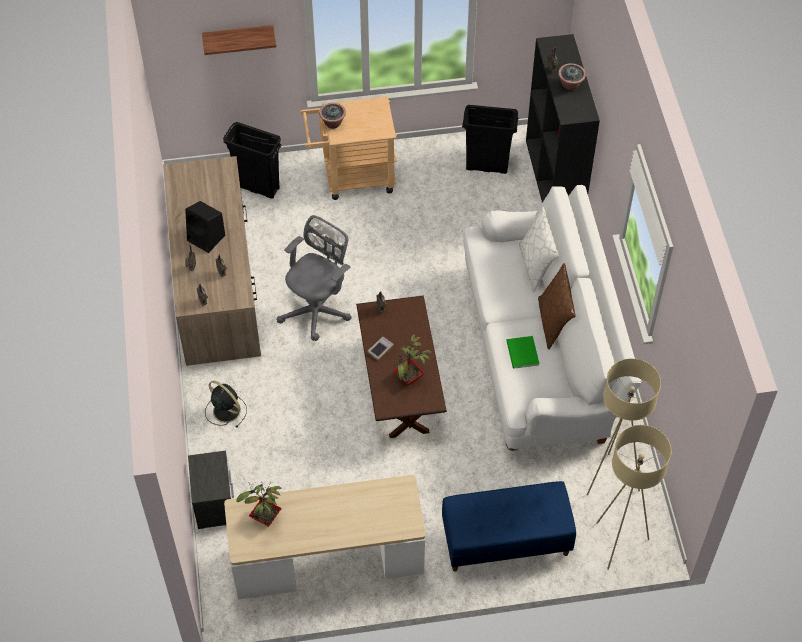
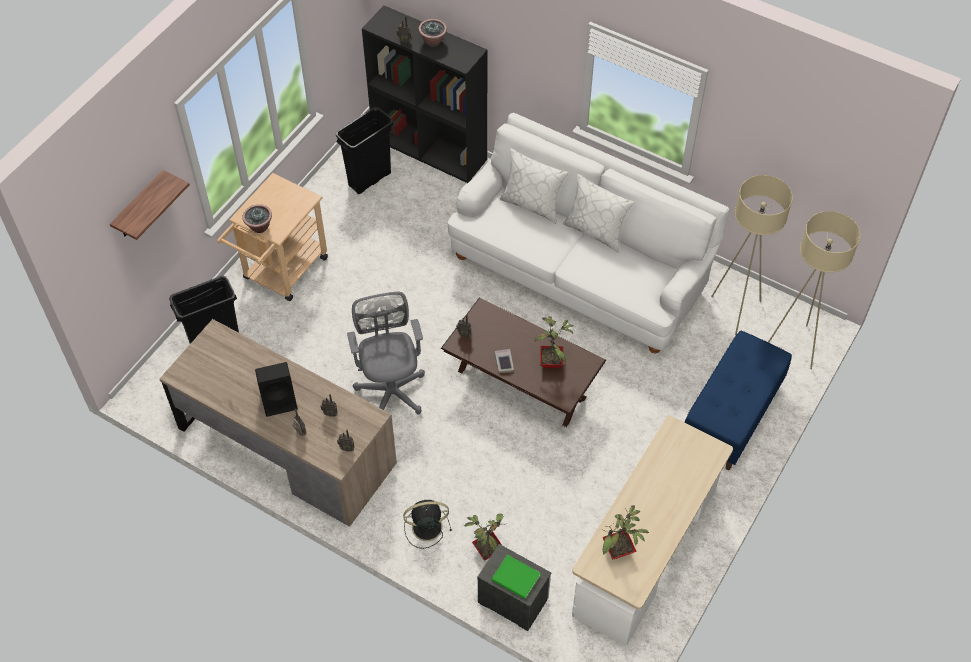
camera: 50 degrees left, 0 degrees up
green book [506,336,539,369] -> green book moved to [491,555,541,599]
brown pillow [538,263,576,350] -> white pillow [563,174,635,252]
none -> potted plant [464,514,504,561]

